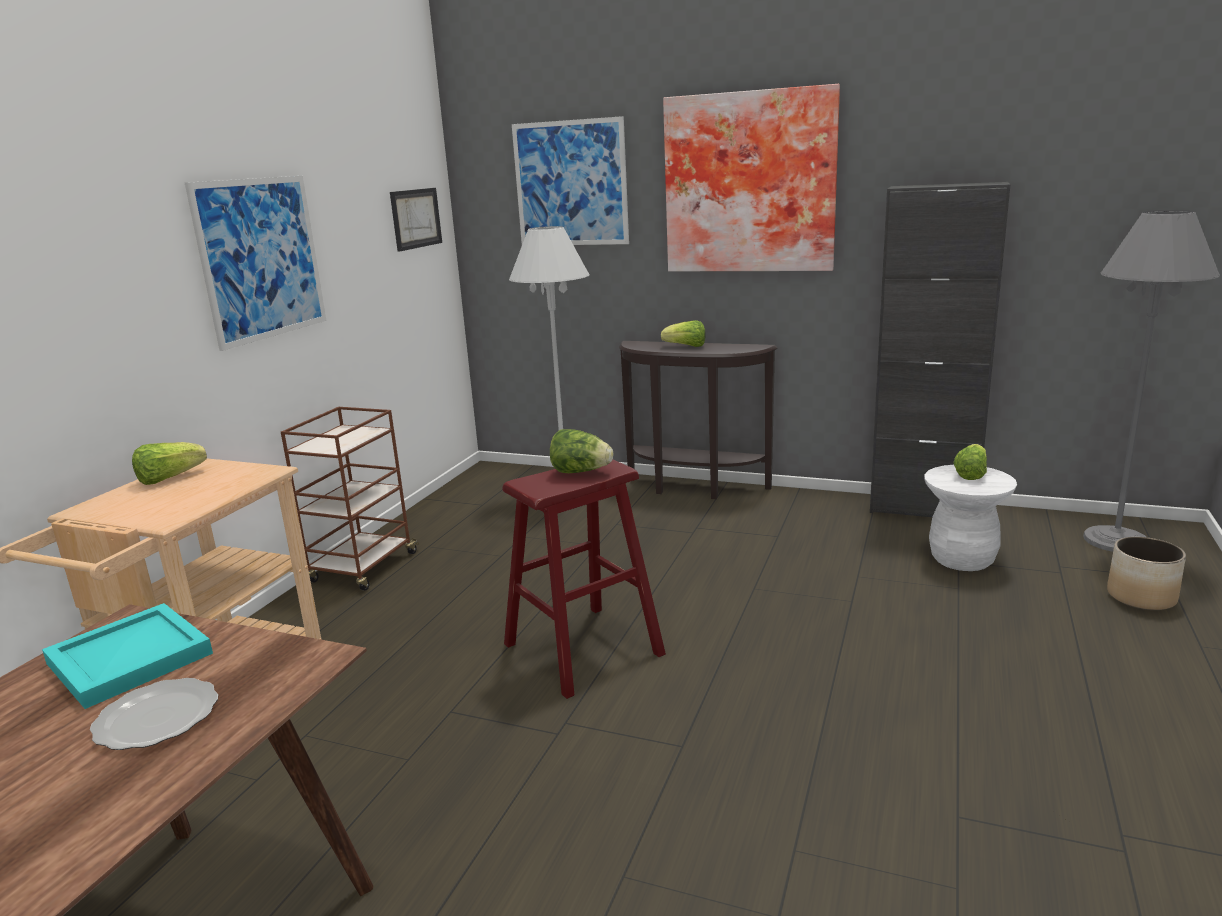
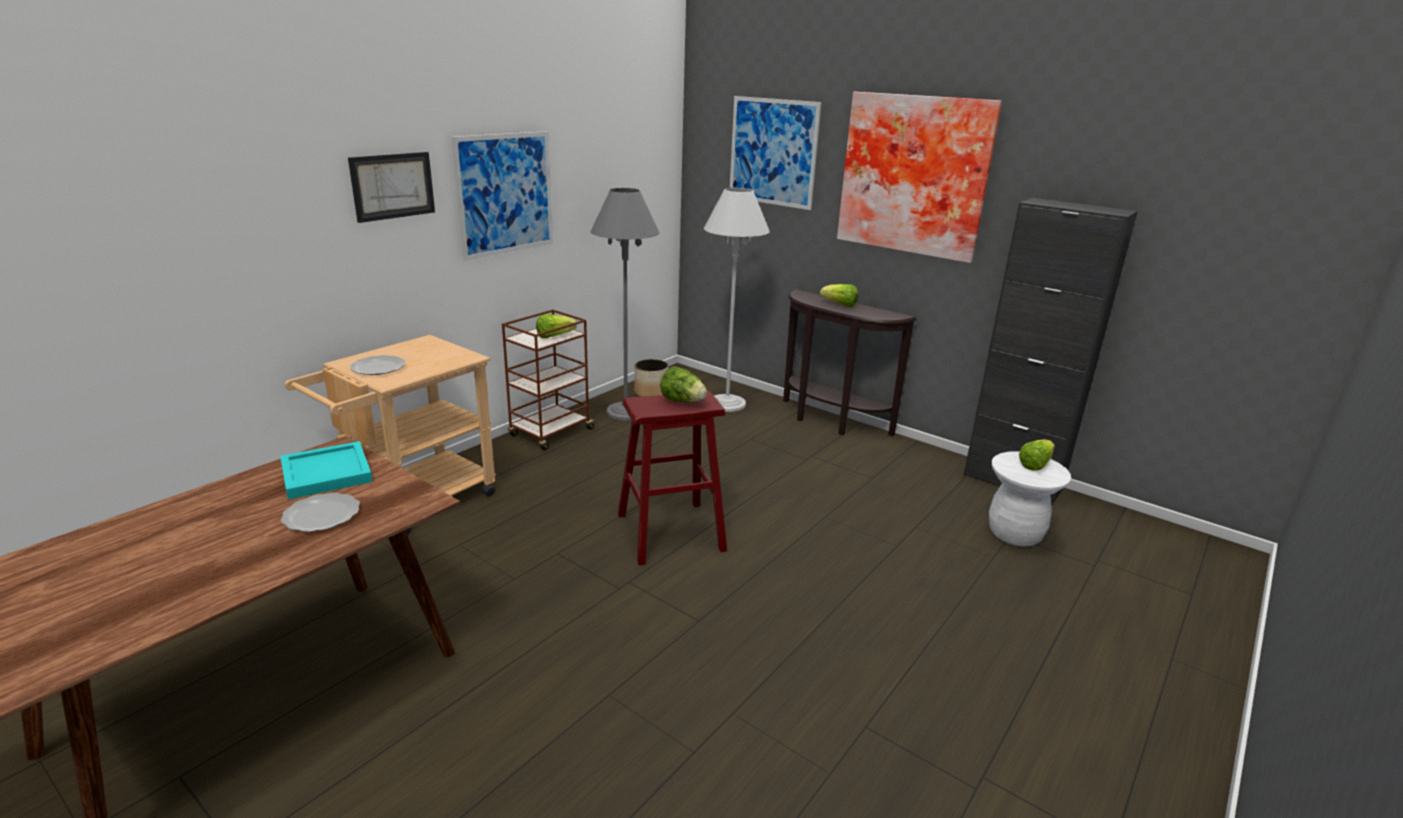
camera: 15 degrees right, 5 degrees up
lettuce [132,442,207,485] -> lettuce moved to [536,314,577,338]
picture [390,188,442,252] -> picture moved to [348,152,435,223]
grey floor lamp [1083,210,1220,552] -> grey floor lamp moved to [590,188,659,420]
planter [1107,537,1186,610] -> planter moved to [634,359,669,397]
none -> plate [350,355,405,375]

